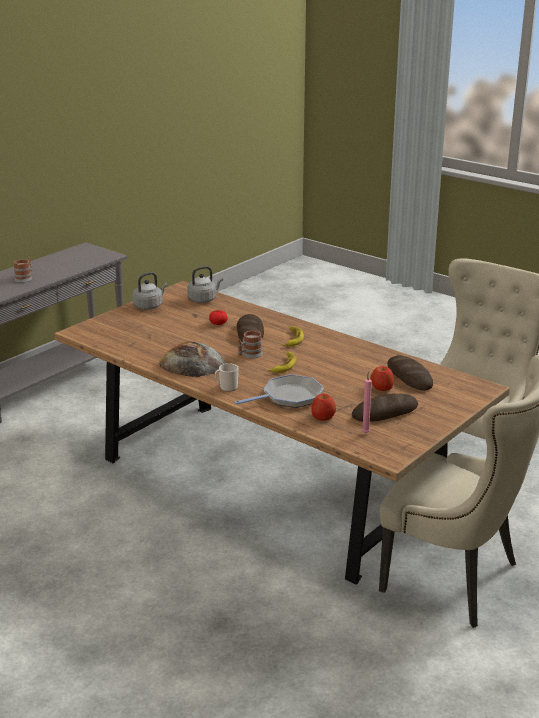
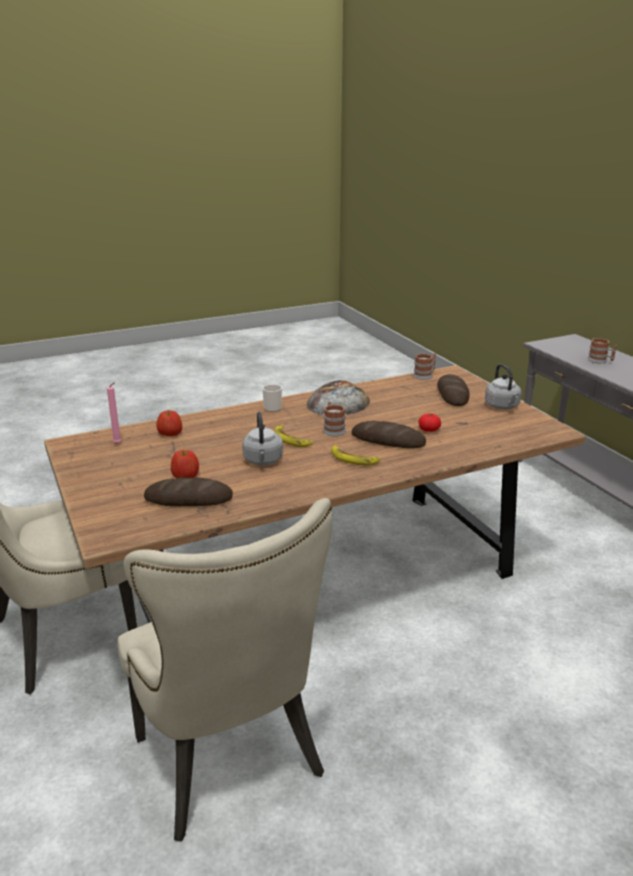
camera: 115 degrees right, 0 degrees up
grey kettle [187,266,223,303] -> grey kettle moved to [242,412,283,465]
frying pan [234,374,324,408] -> none
bread [352,394,418,422] -> bread moved to [437,374,470,406]
none -> mug [413,353,436,380]

